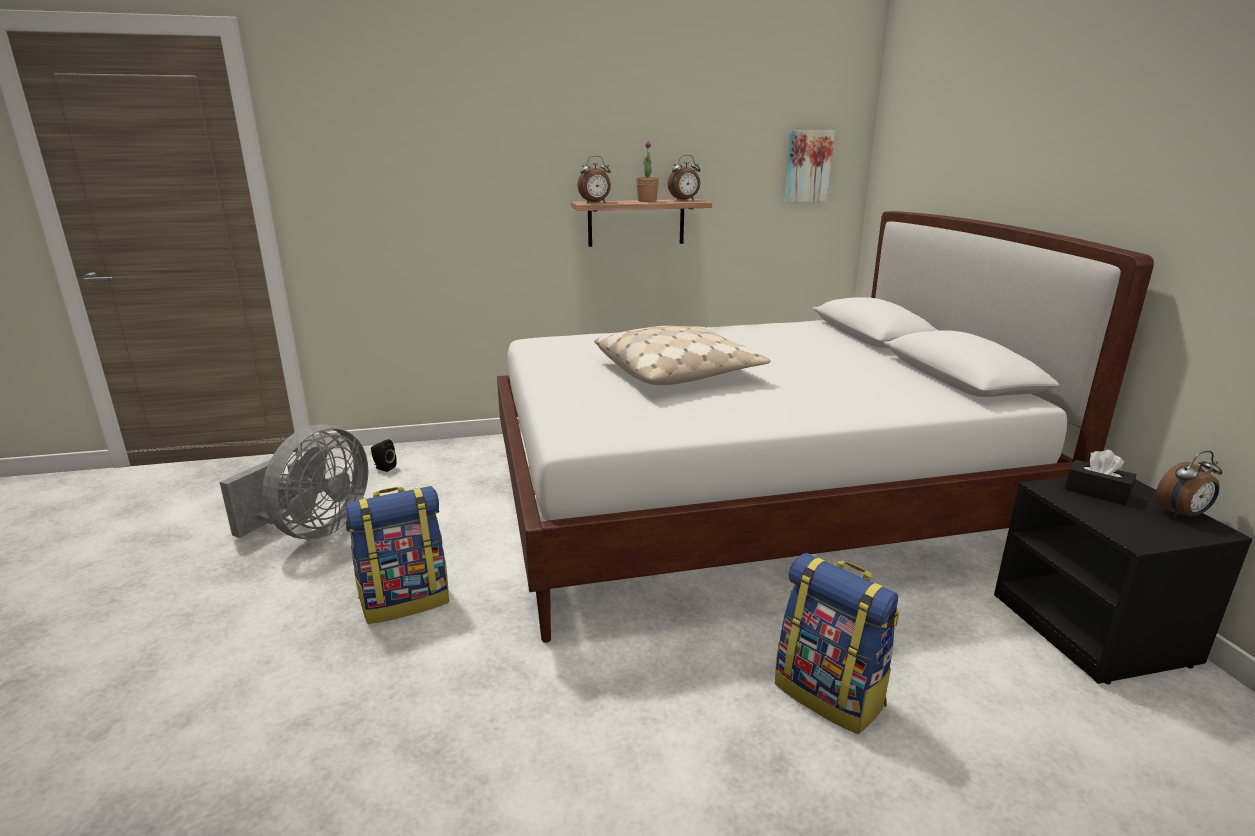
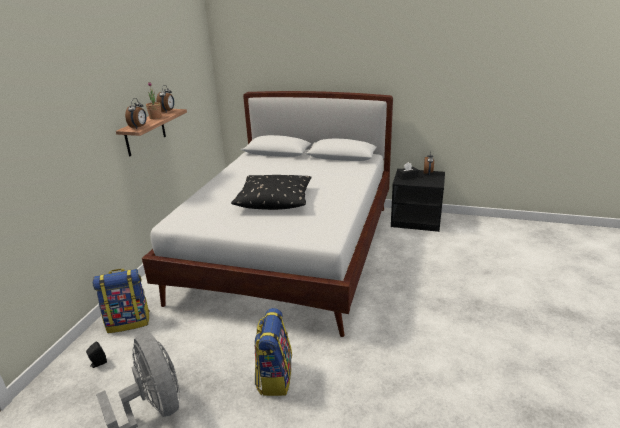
camera: 60 degrees left, 5 degrees up
beige pillow [594,326,771,385] -> black pillow [231,175,312,210]
backpack [775,553,900,734] -> backpack moved to [92,269,150,333]
picture [784,130,835,202] -> none

